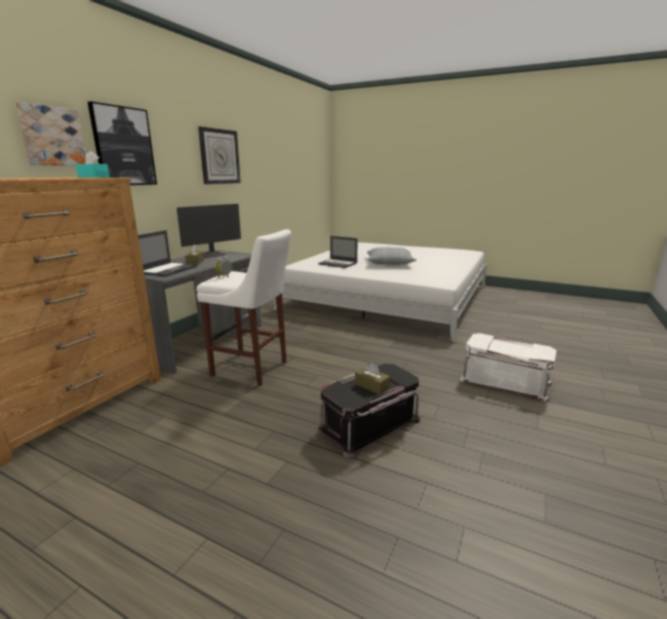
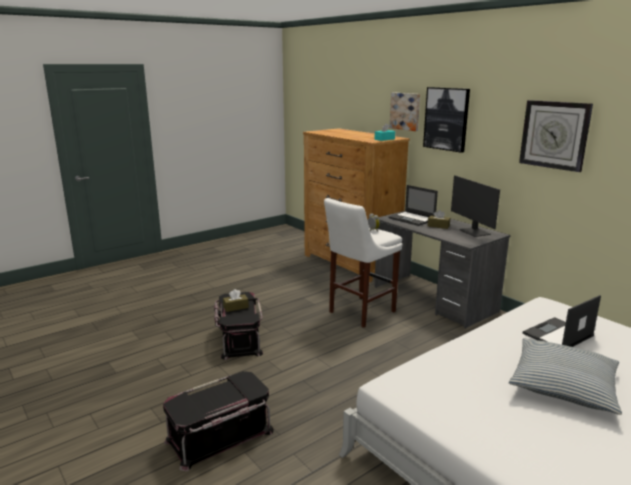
camera: 115 degrees right, 0 degrees up
white storage box [460,333,557,403] -> black storage box [163,371,274,471]

